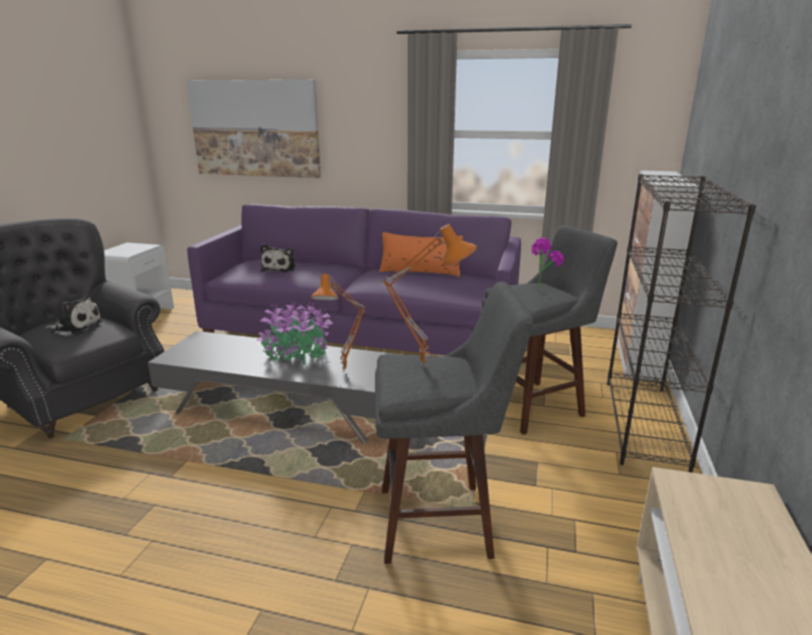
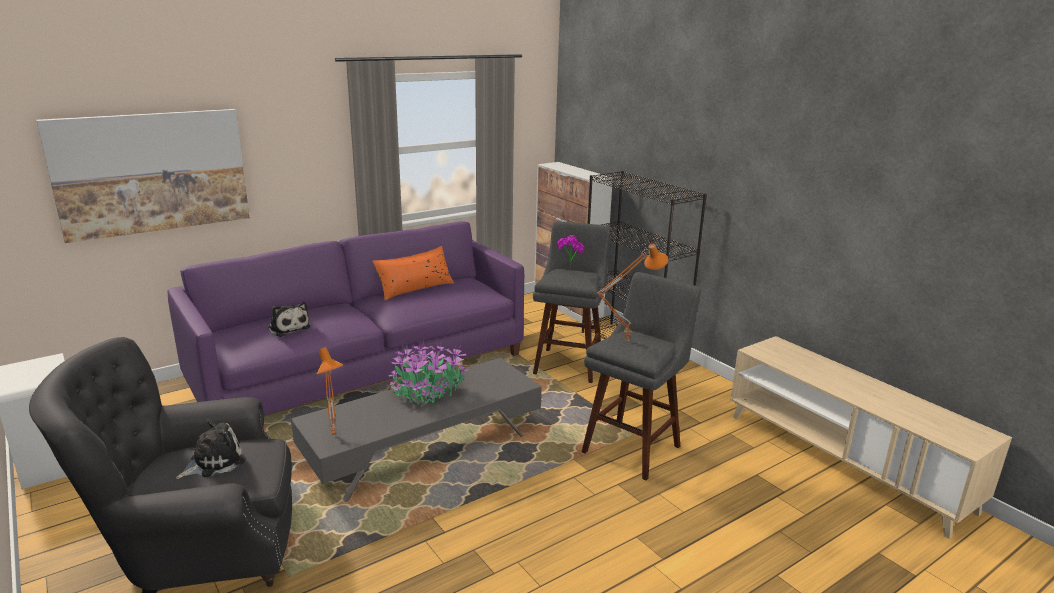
camera: 50 degrees left, 0 degrees up
orange table lamp [311,274,365,372] -> orange table lamp moved to [317,347,343,436]

